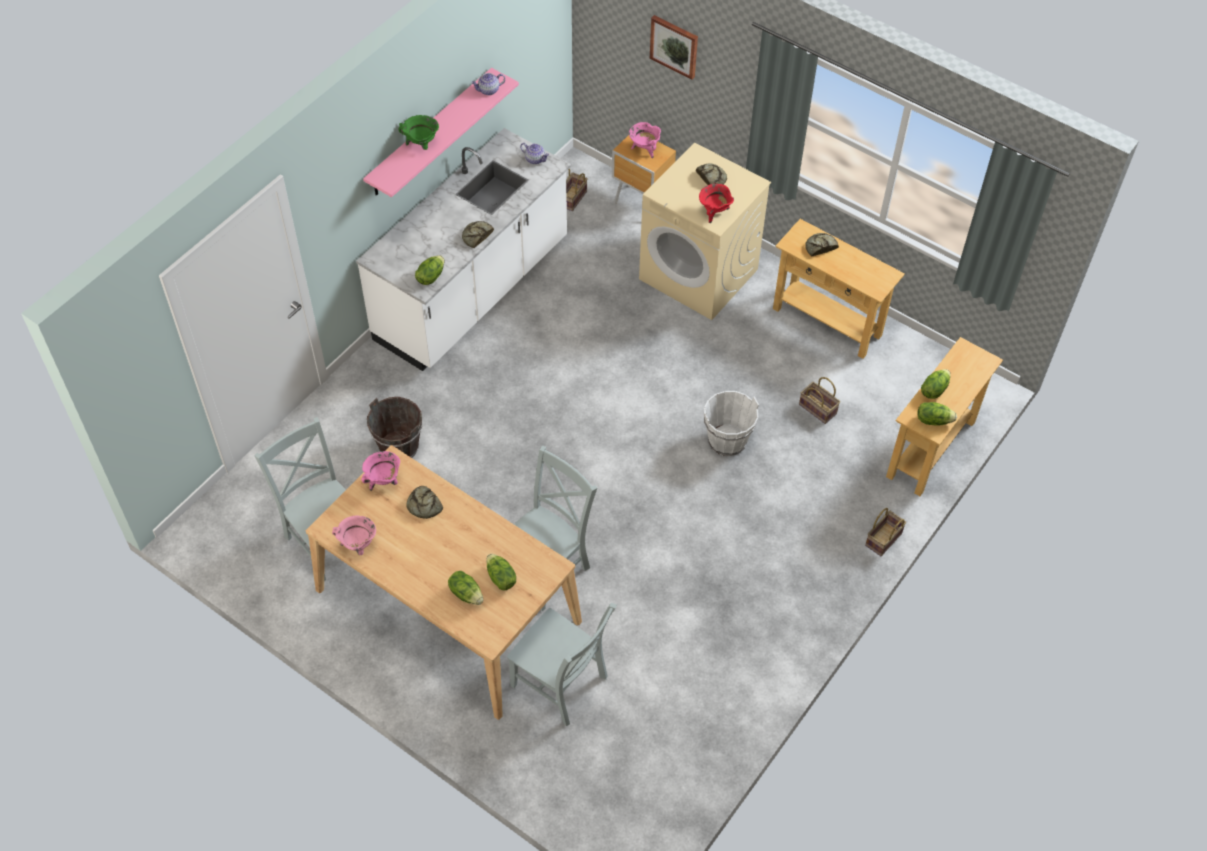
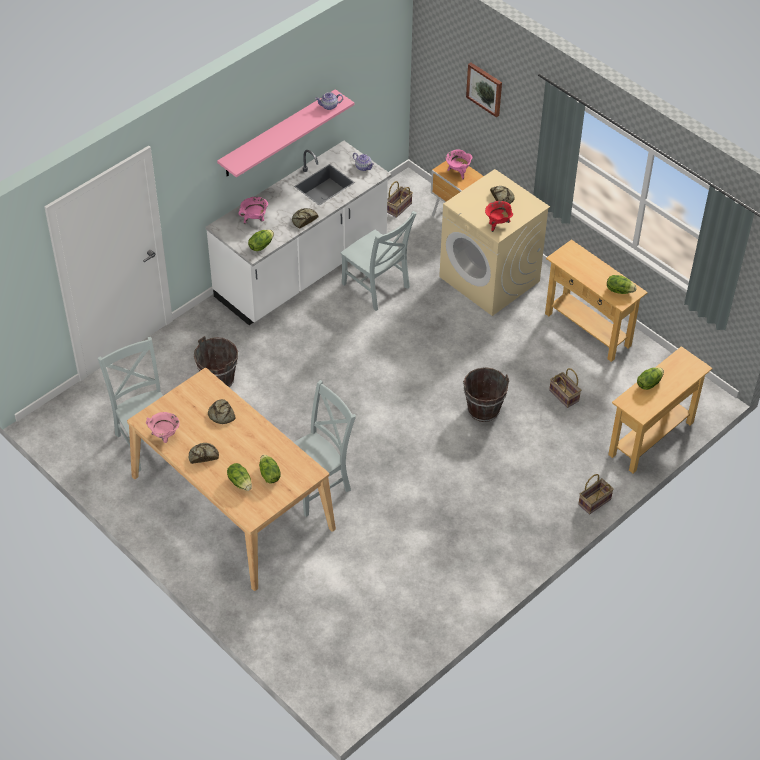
camera: 10 degrees right, 5 degrees down
pink cooking pot [361,451,400,491] -> pink cooking pot moved to [238,197,268,224]
green cooking pot [399,115,439,150] -> none
grey chair [507,603,617,726] -> grey chair moved to [340,211,417,311]
white bucket [704,391,759,456] -> brown bucket [463,367,509,422]
bread [805,233,839,256] -> bread moved to [189,443,219,464]
lettuce [917,402,957,426] -> lettuce moved to [607,275,637,294]

